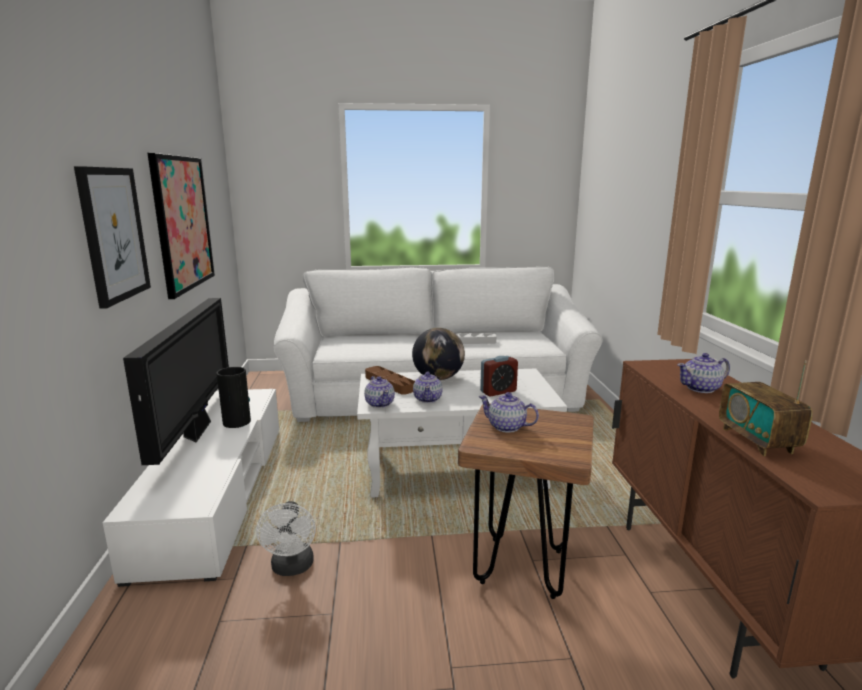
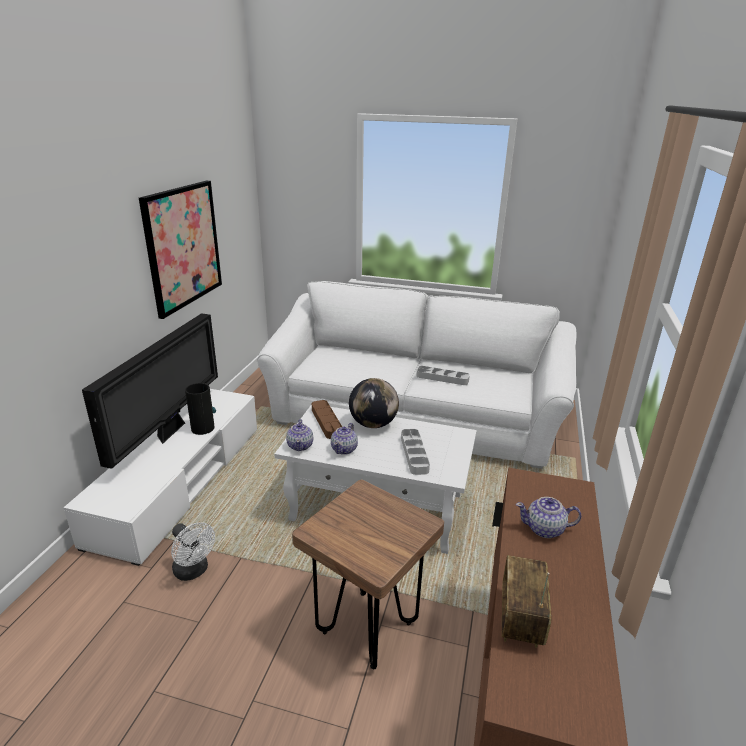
camera: 20 degrees right, 10 degrees up
picture [74,166,151,309] -> none
white fan [256,501,316,576] -> white fan turned 60 degrees counterclockwise [171,522,215,581]
teapot [479,392,539,433] -> none
alarm clock [480,356,518,397] -> grey tray [401,429,430,475]

